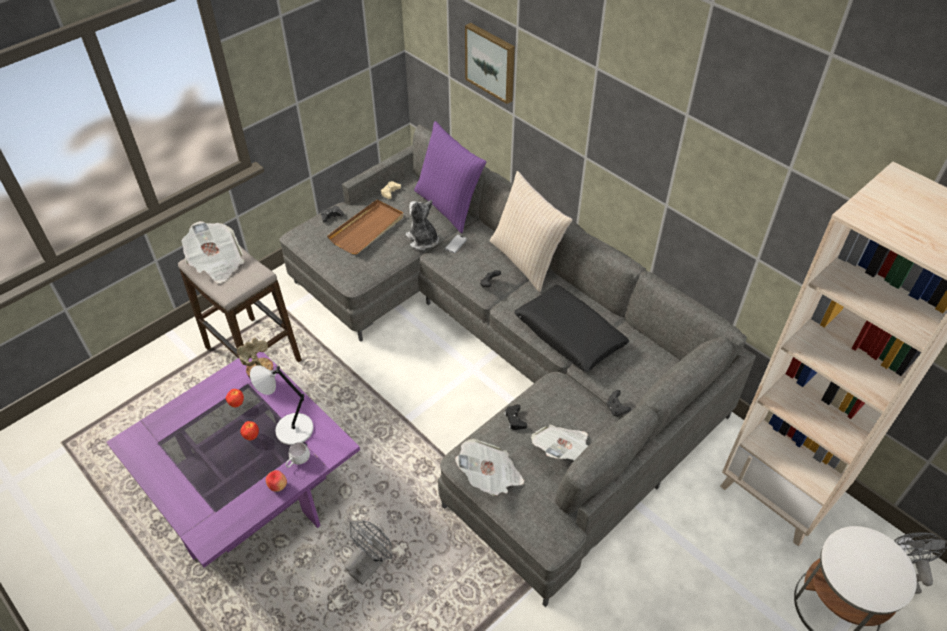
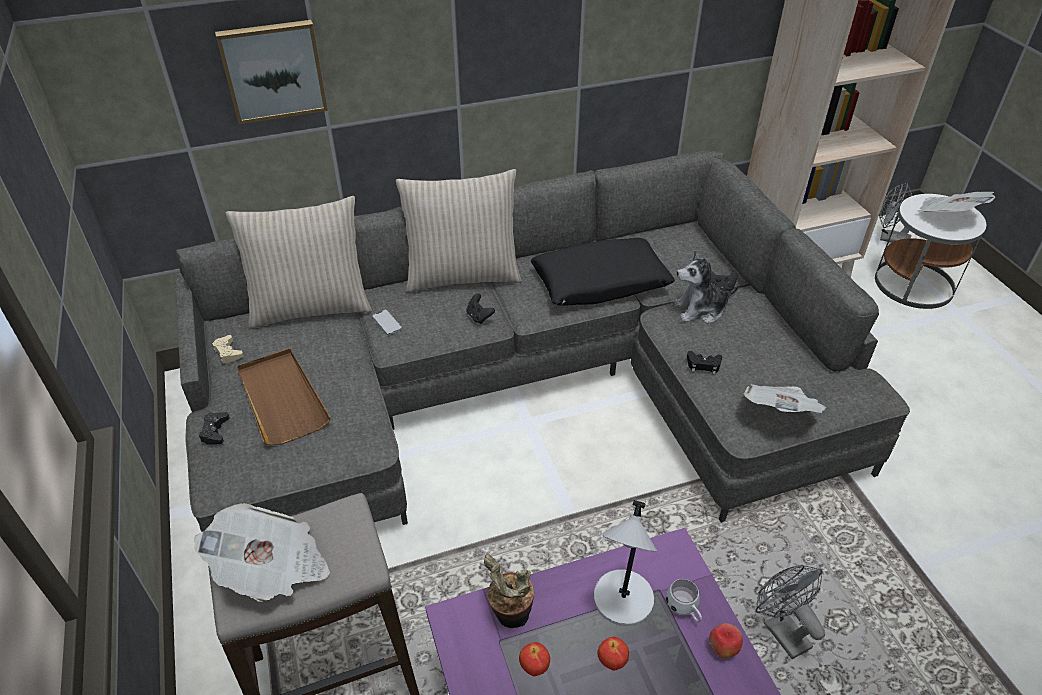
camera: 65 degrees left, 5 degrees down
plush toy [406,200,439,250] -> plush toy moved to [673,250,739,323]
purple pillow [414,121,486,233] -> beige pillow [226,196,372,328]
newspaper [531,425,589,460] -> newspaper moved to [918,192,995,212]

